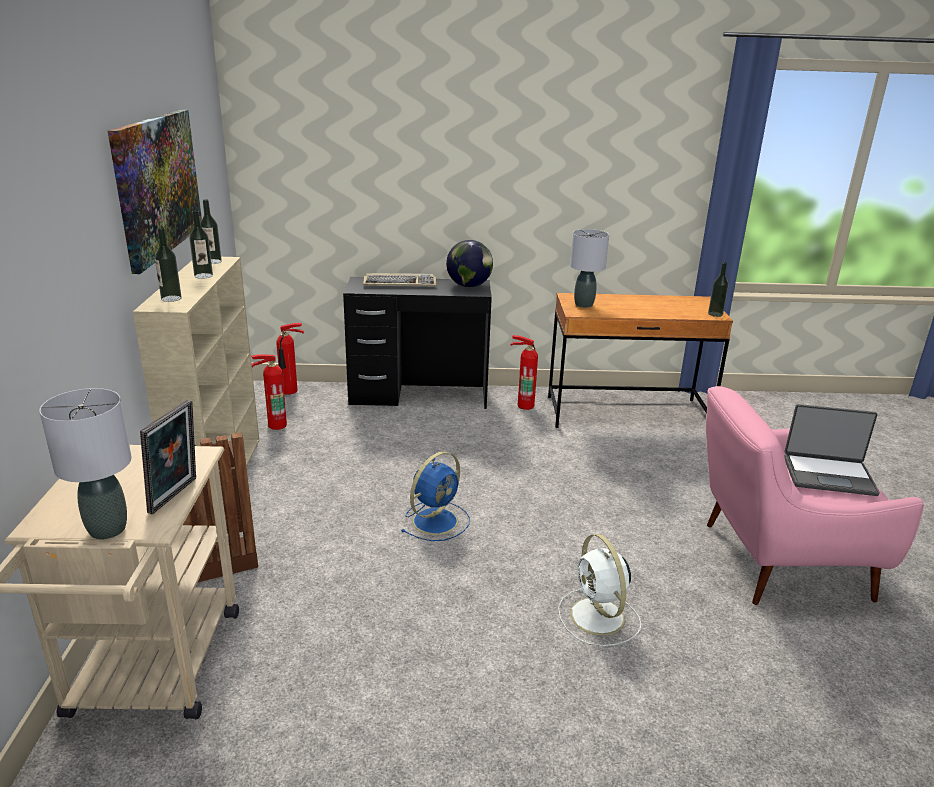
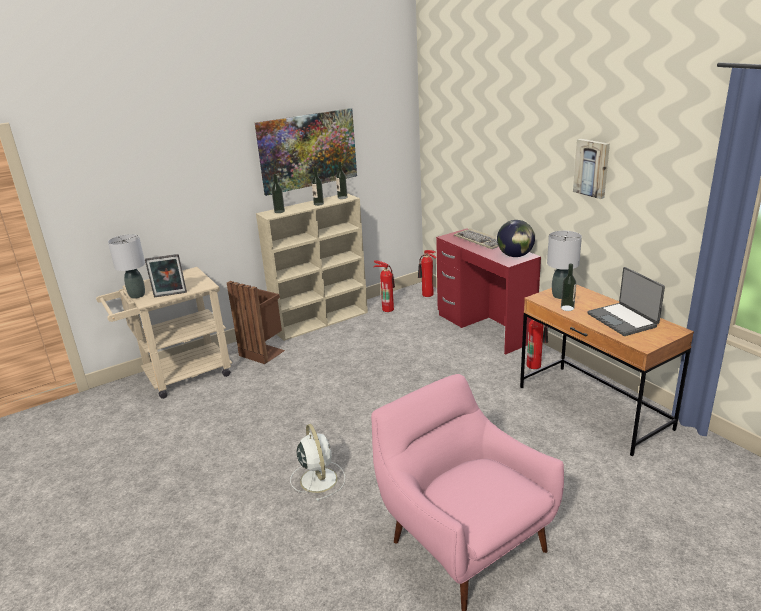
camera: 60 degrees right, 0 degrees up
black desk [343,277,492,409] -> red desk [436,229,541,355]
blue fan [401,451,470,541] -> none
white fan [558,534,641,646] -> white fan turned 120 degrees clockwise [290,424,345,501]
bottle [708,262,729,317] -> bottle moved to [561,264,576,311]
laptop [784,404,880,496] -> laptop moved to [587,267,665,336]
none -> picture [573,139,610,199]

